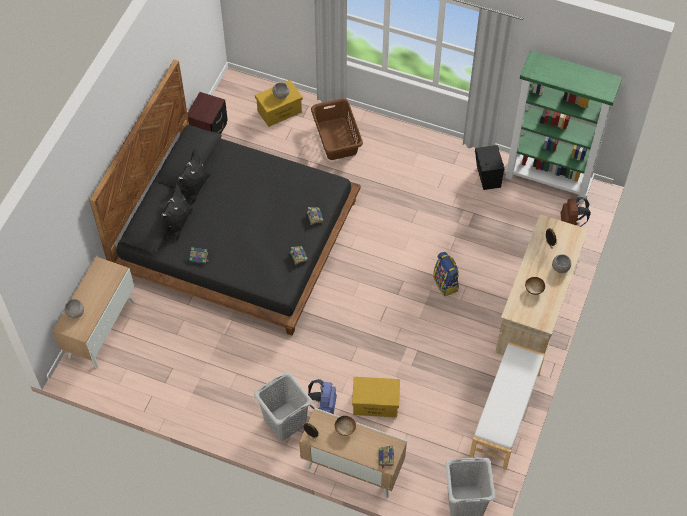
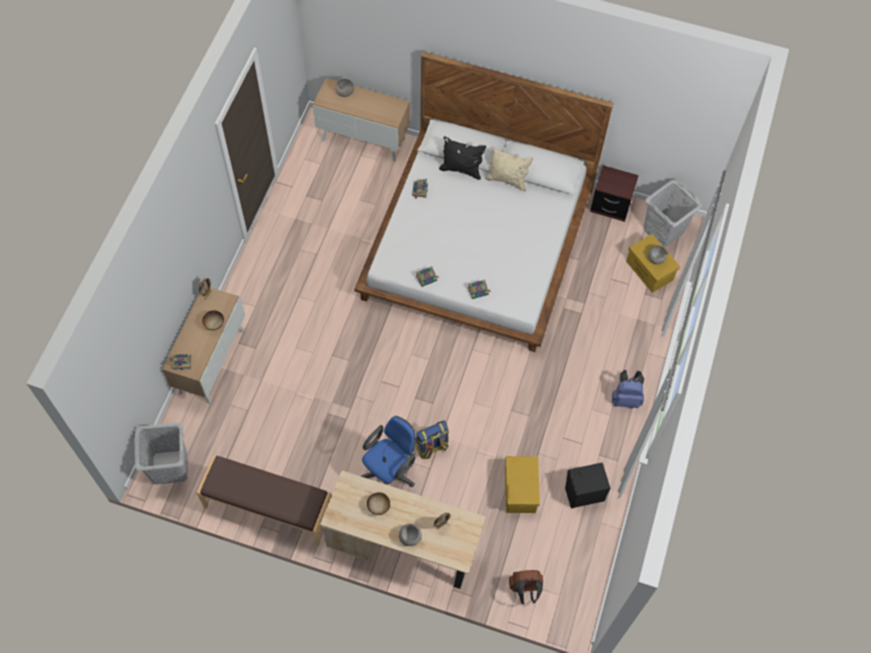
camera: 85 degrees right, 5 degrees up
black bed [89,60,361,336] -> white bed [354,52,613,352]
black pillow [177,148,211,204] -> beige pillow [485,146,533,192]
grey laundry basket [254,372,312,440] -> grey laundry basket moved to [644,179,702,247]
blue backpack [308,379,337,414] -> blue backpack moved to [612,370,644,408]
brown laundry basket [311,98,363,160] -> none
yellow storage box [352,377,400,417] -> yellow storage box moved to [505,456,540,513]
white bench [469,342,545,470] -> brown bench [197,455,331,546]
green bookcase [505,51,622,202] -> none
none -> blue office chair [361,416,416,487]

